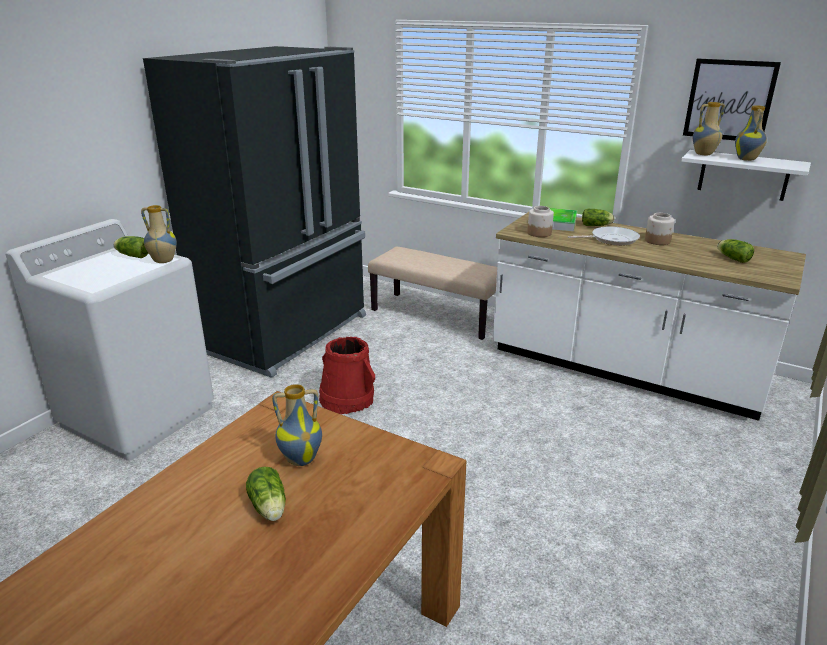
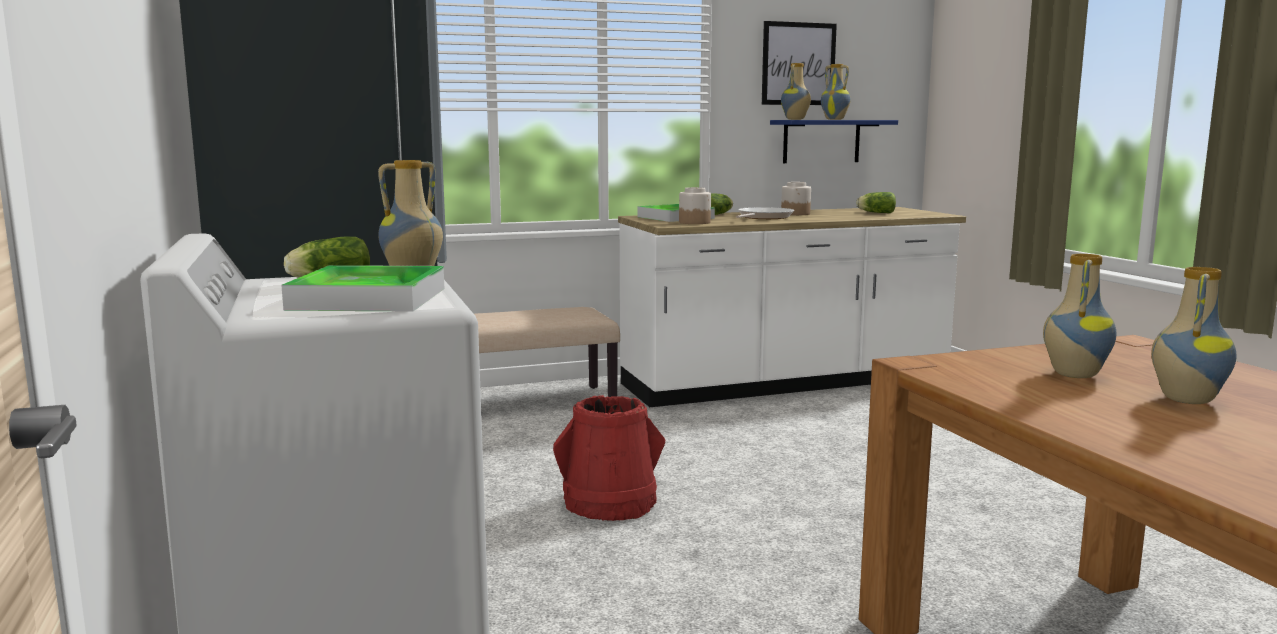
camera: 50 degrees left, 15 degrees down
lettuce [246,466,286,521] -> vase [1151,267,1237,404]
white shelf [681,150,811,201] -> blue shelf [770,120,898,163]
none -> tray [281,265,444,312]

